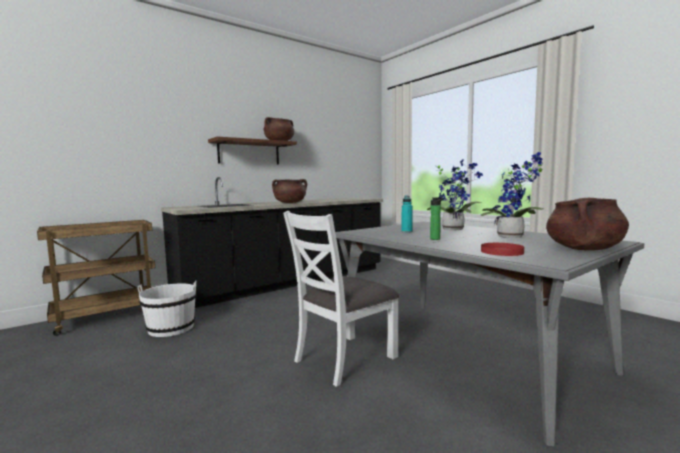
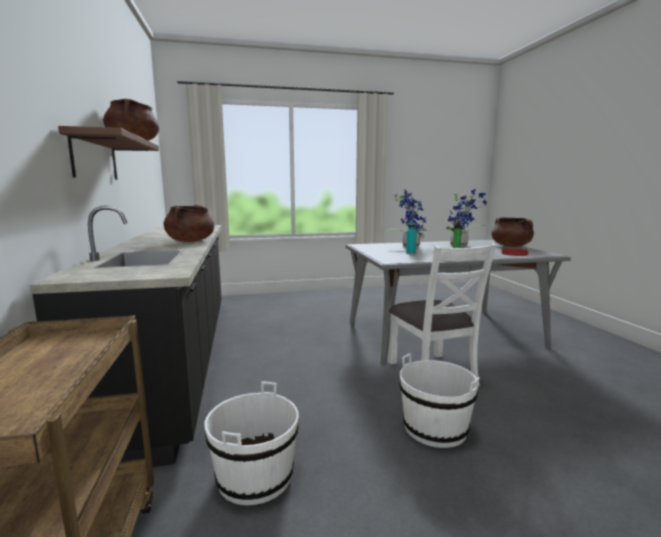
camera: 65 degrees left, 5 degrees up
none -> white bucket [400,353,480,448]

